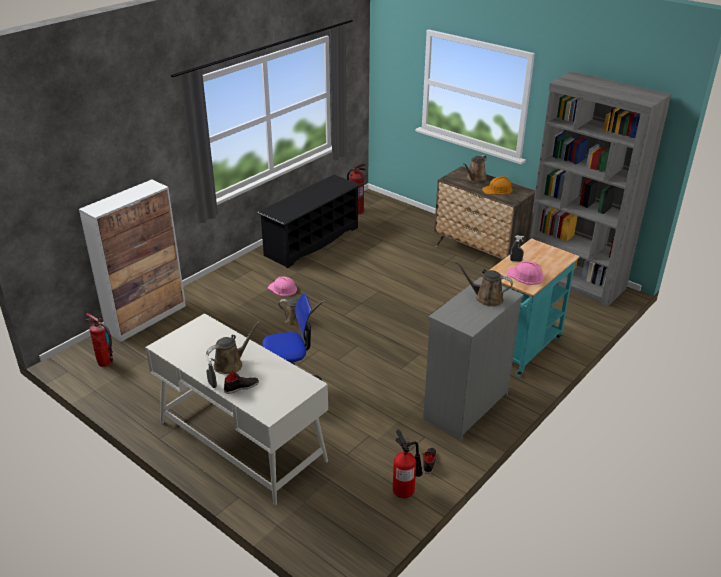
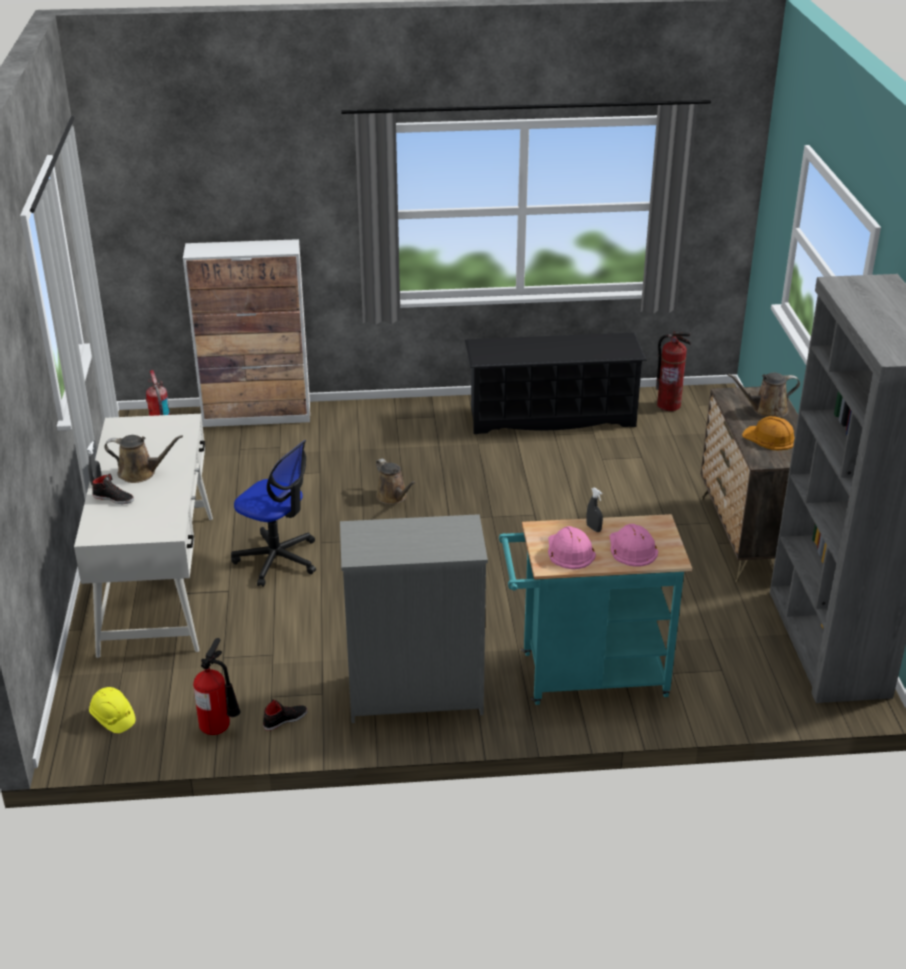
camera: 45 degrees right, 0 degrees up
pink hard hat [268,277,297,296] -> pink hard hat moved to [610,524,658,567]
brown watering can [455,261,513,307] -> none
none -> yellow hard hat [89,687,136,733]

